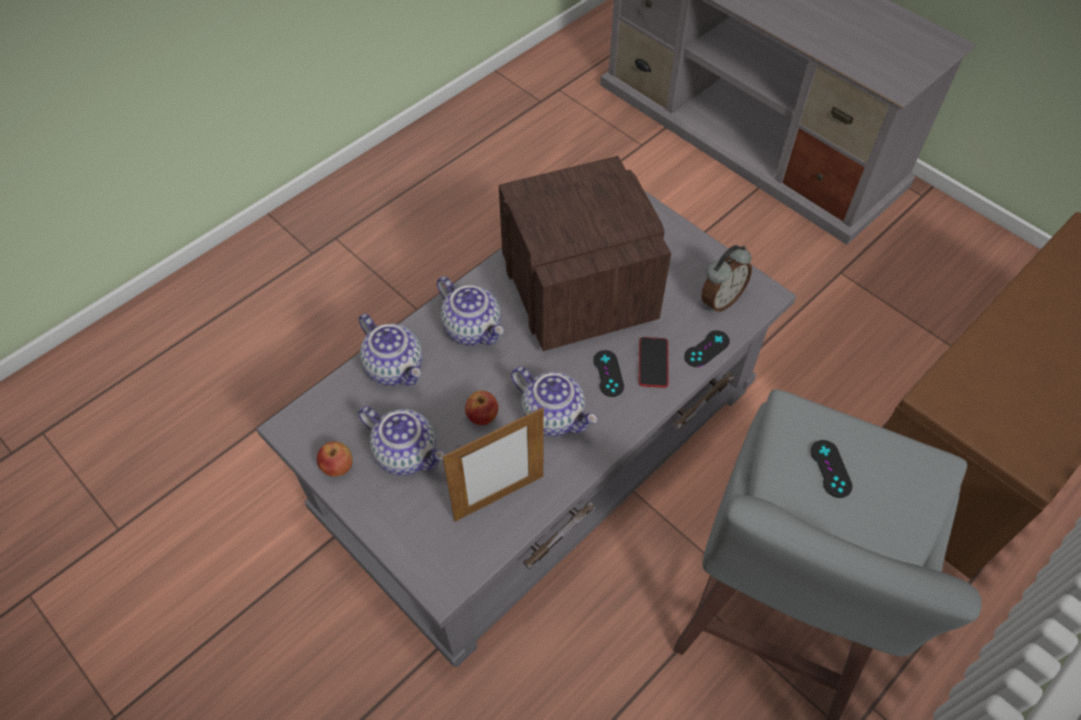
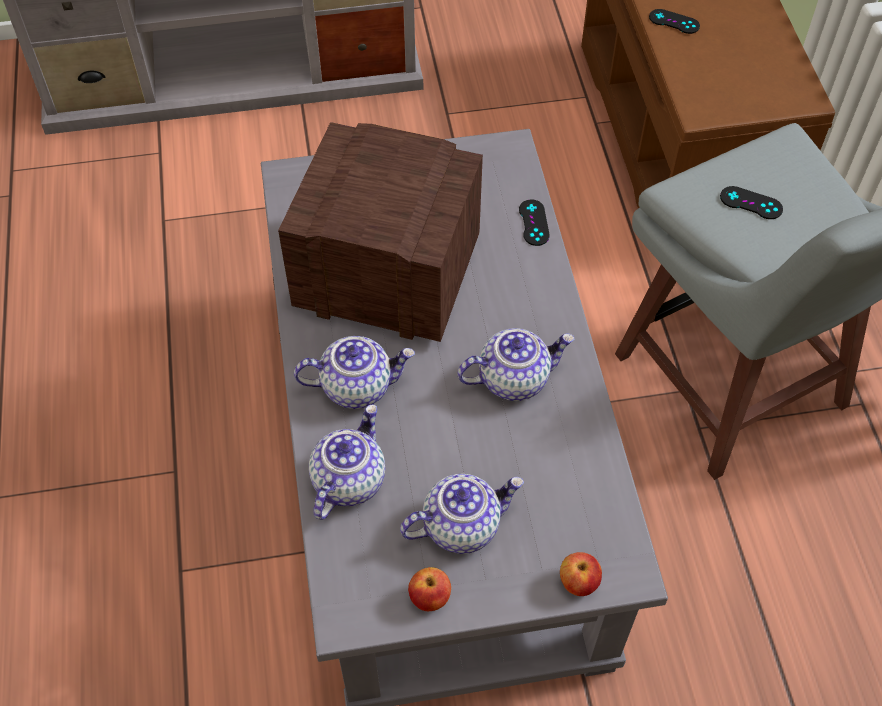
camera: 55 degrees left, 0 degrees up
teapot [359,314,423,386] -> teapot turned 60 degrees counterclockwise [309,404,385,520]
picture frame [442,407,544,522] -> none
apple [465,390,498,425] -> apple moved to [560,552,602,596]
black game controller [593,350,624,397] -> black game controller moved to [649,9,700,34]
phone [639,337,669,388] -> none
alarm clock [701,245,752,313] -> none

